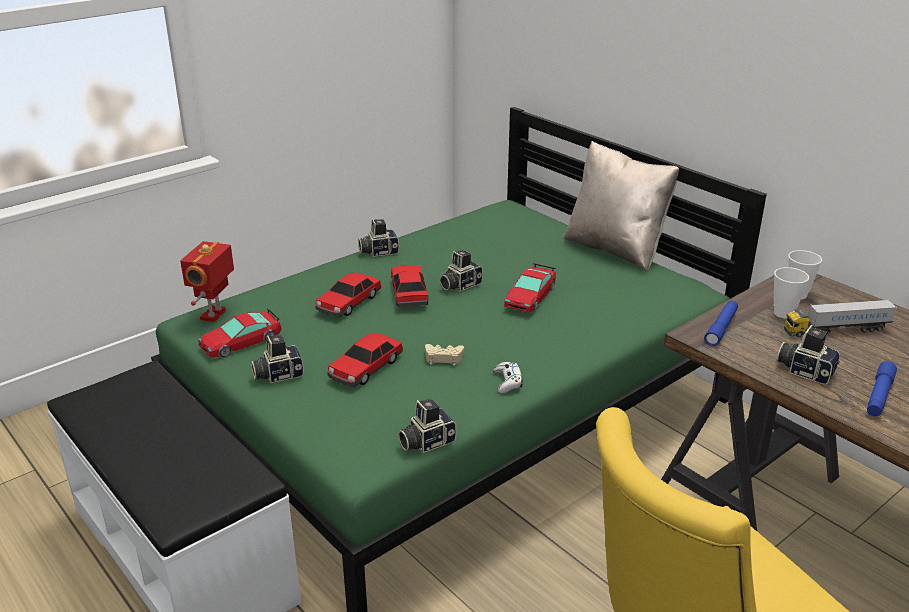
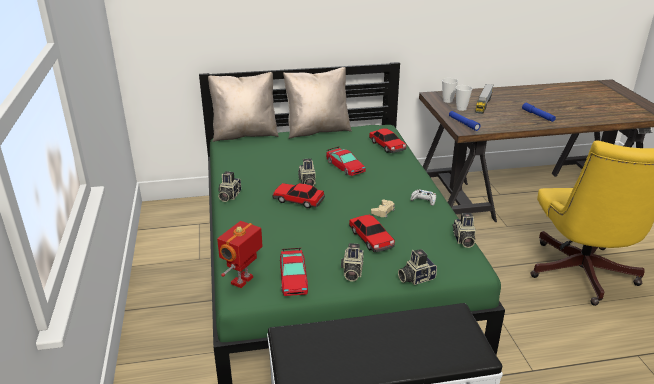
camera: 60 degrees left, 0 degrees up
toy robot [180,241,234,322] -> toy robot turned 75 degrees clockwise [217,221,263,288]
toy car [315,273,381,317] -> toy car moved to [369,128,406,153]
camera [777,325,840,385] -> camera moved to [398,249,437,285]
none -> beige pillow [208,72,279,142]

